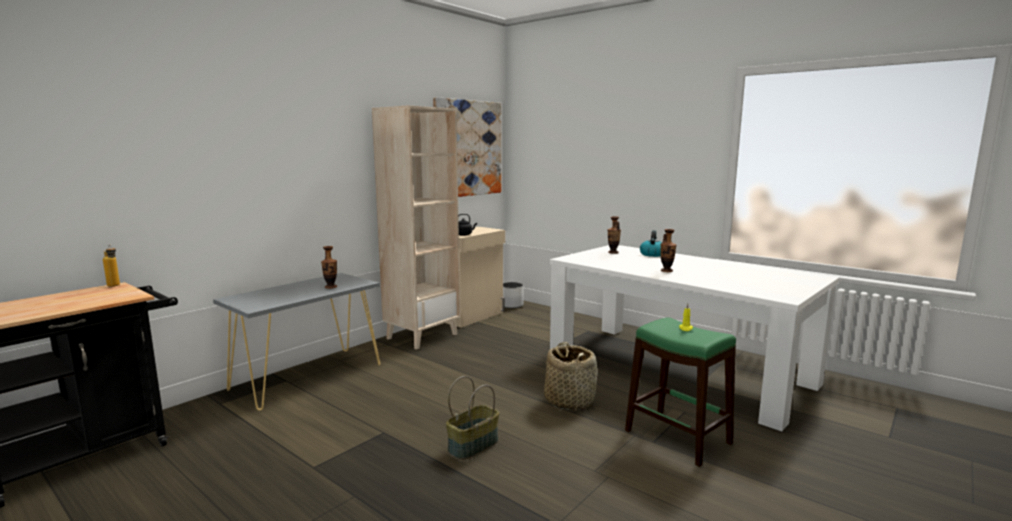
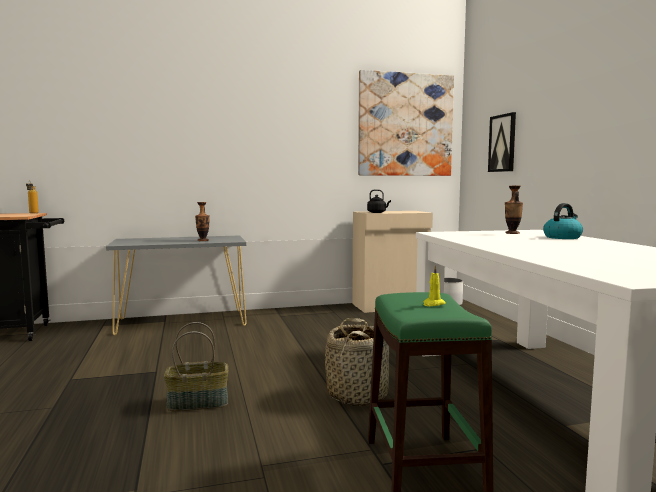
camera: 35 degrees right, 5 degrees down
beige bookcase [372,105,460,350] -> none
vase [661,229,677,272] -> none
none -> picture [488,112,516,172]

